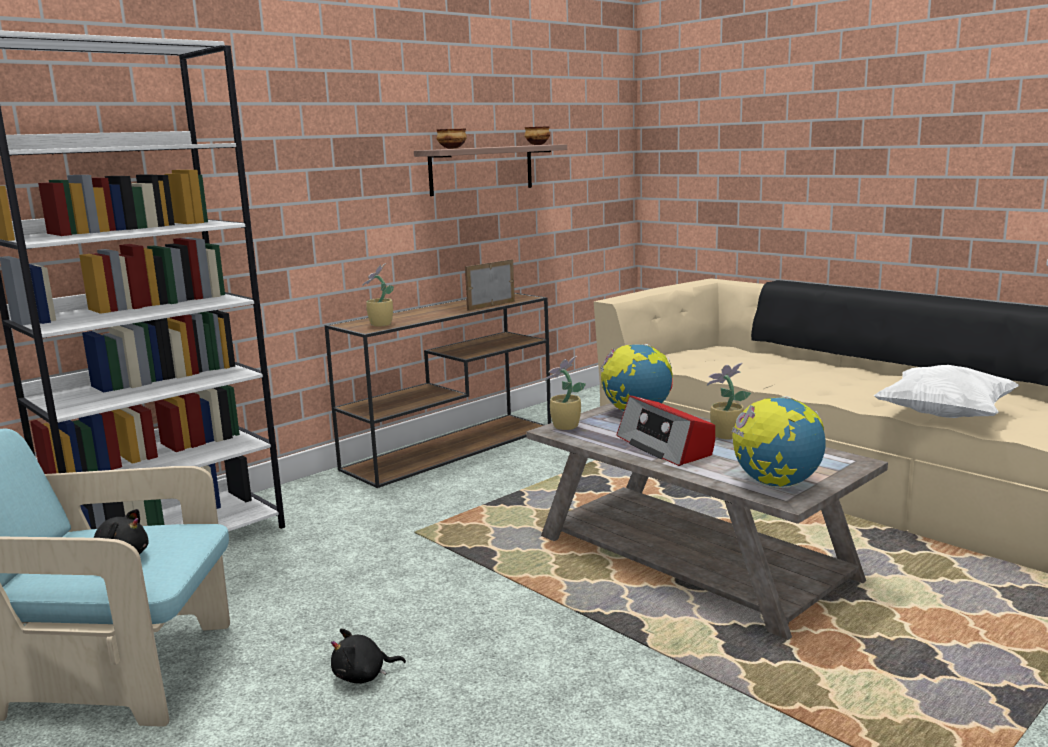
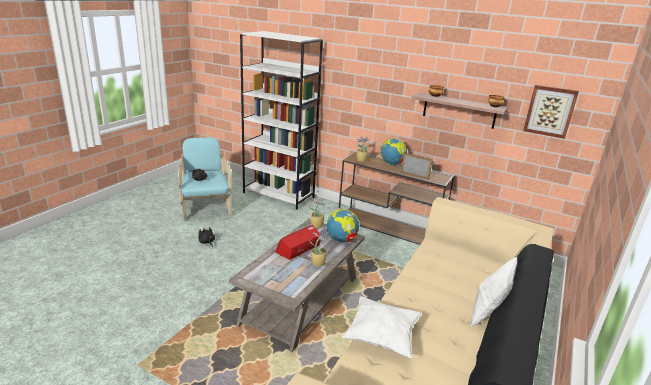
camera: 70 degrees right, 10 degrees up
globe [731,396,826,489] -> globe moved to [380,138,407,165]
none -> white pillow [471,257,517,327]
none -> picture [523,85,579,139]

